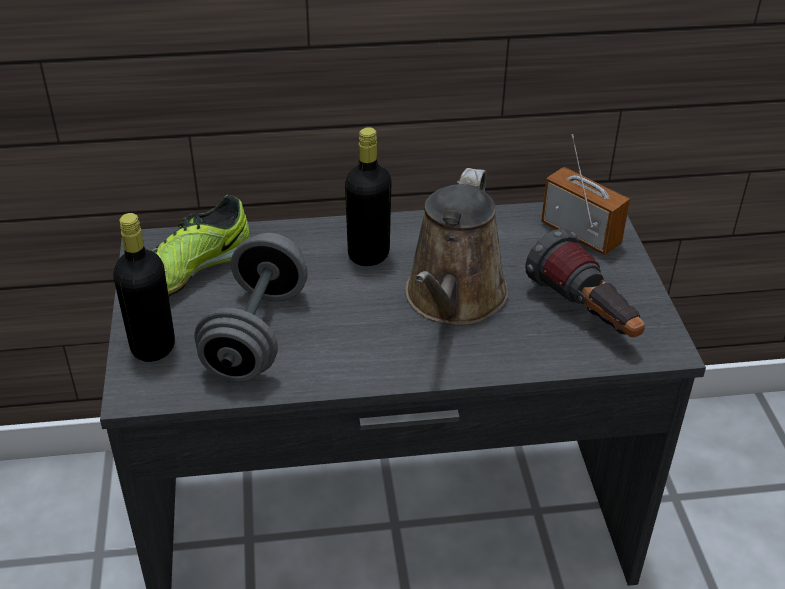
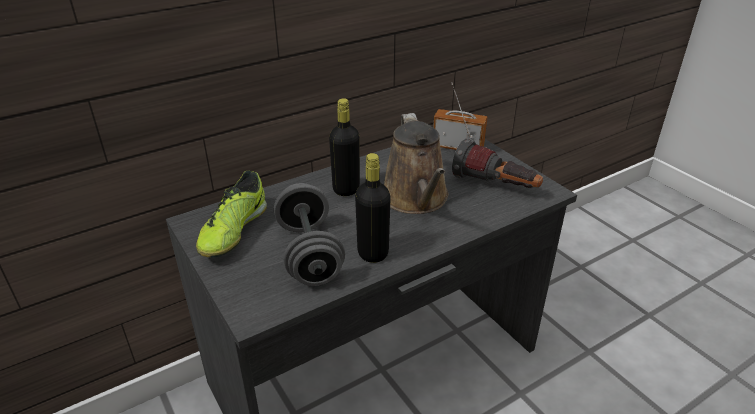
camera: 25 degrees left, 5 degrees down
black bottle [113,213,175,362] -> black bottle moved to [355,153,391,263]

